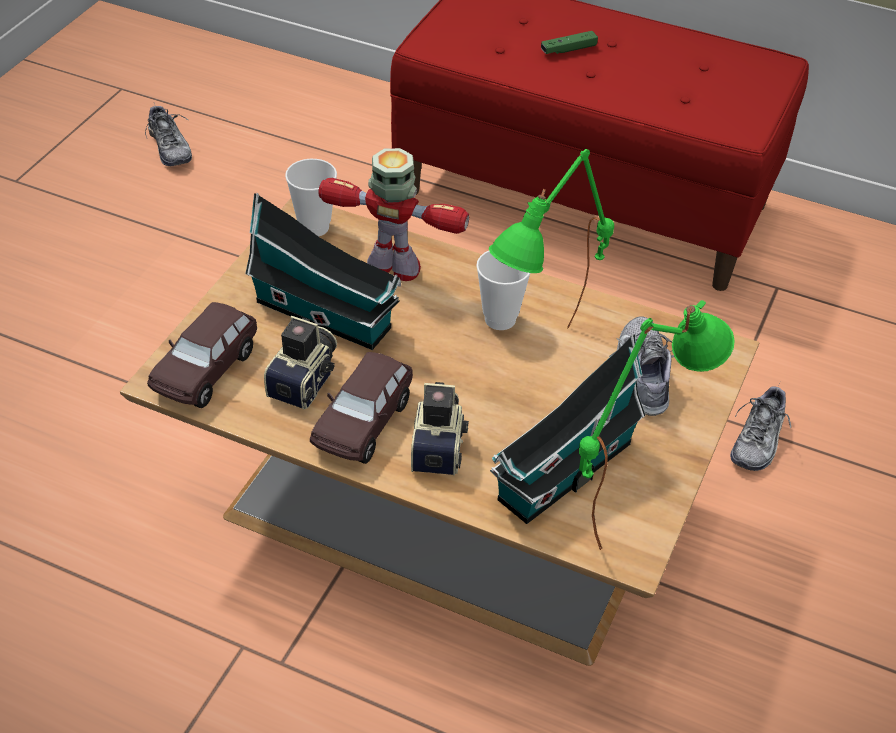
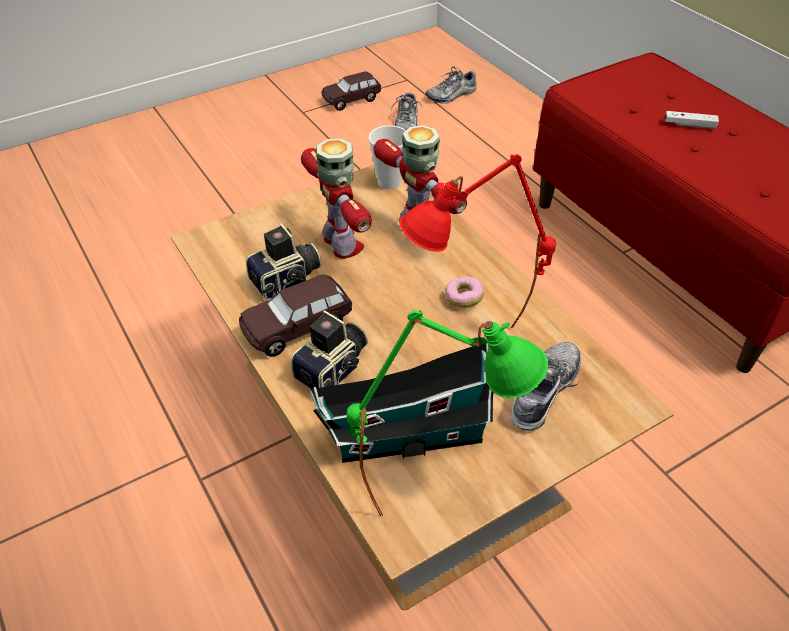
camera: 35 degrees right, 0 degrees up
brown toy car [147,302,257,408] -> brown toy car moved to [321,71,381,111]
toy house [245,192,401,350] -> toy robot [301,138,372,259]
cup [476,251,530,330] -> donut [445,276,484,308]
green table lamp [489,149,614,328] -> red table lamp [399,154,556,328]
green game controller [541,31,598,54] -> white game controller [665,111,719,129]
shoe [730,384,791,471] -> shoe moved to [425,66,477,104]

